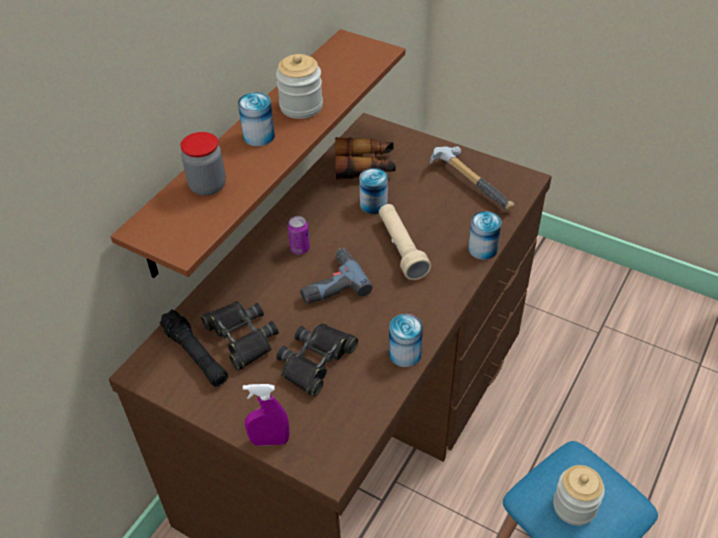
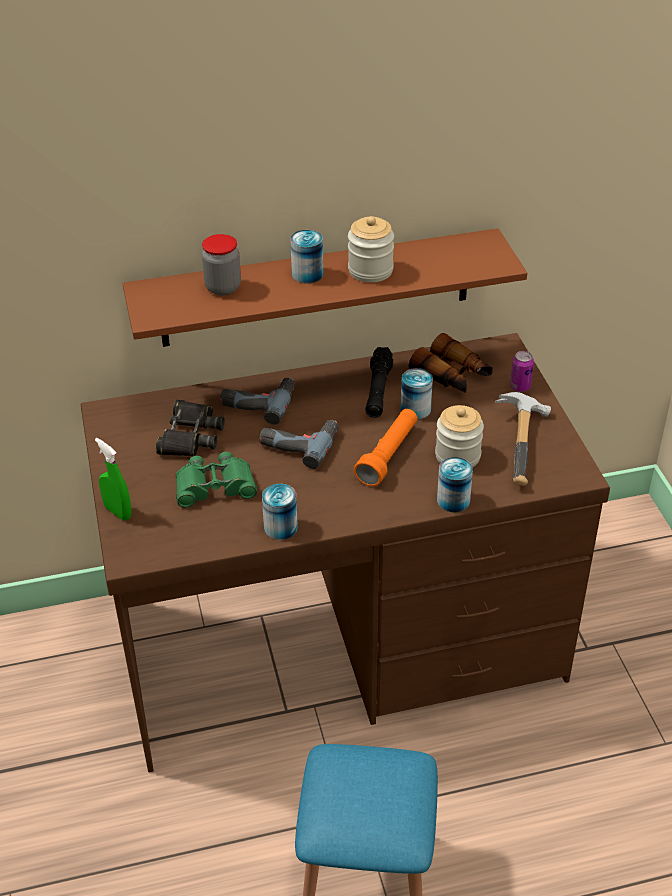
camera: 45 degrees right, 5 degrees down
black flashlight [160,309,228,387] -> black flashlight moved to [365,347,393,418]
purple spray bottle [243,384,290,446] -> green spray bottle [95,438,132,521]
black binoculars [276,324,358,397] -> green binoculars [176,452,257,508]
can [288,216,310,254] -> can moved to [510,351,534,392]
beige flashlight [379,204,431,280] -> orange flashlight [354,409,418,486]
jar [553,465,605,526] -> jar moved to [435,405,484,467]
none -> power drill [220,378,295,425]

